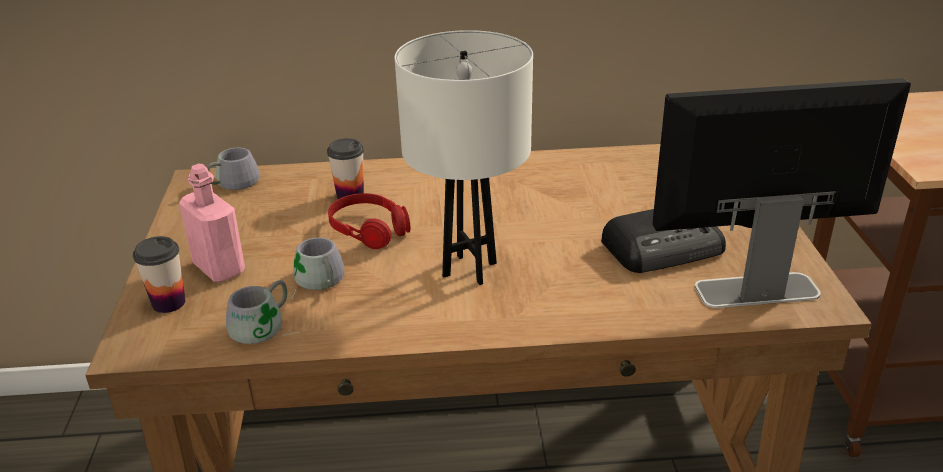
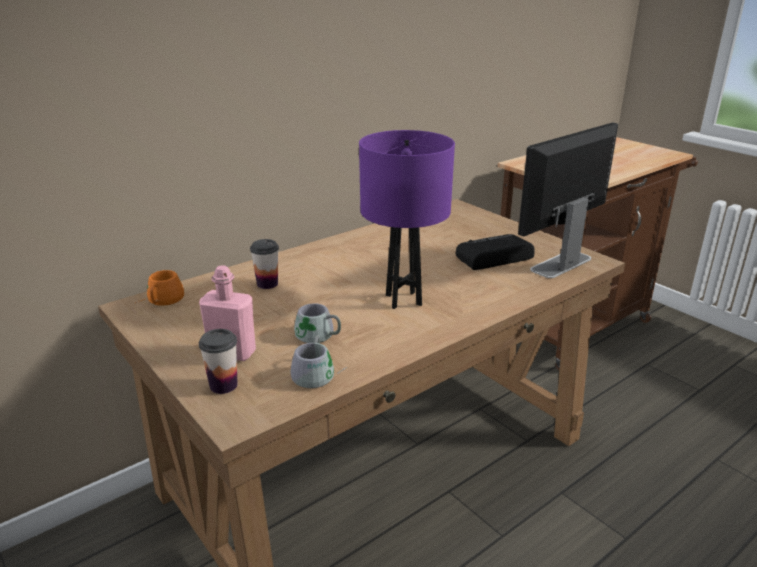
camera: 35 degrees left, 5 degrees down
grey mug [207,148,260,190] -> orange mug [135,270,184,306]
red headphones [328,193,410,249] -> none
white table lamp [395,30,533,285] -> purple table lamp [359,130,455,309]
radio [601,209,726,273] -> radio turned 150 degrees counterclockwise [456,234,535,270]

